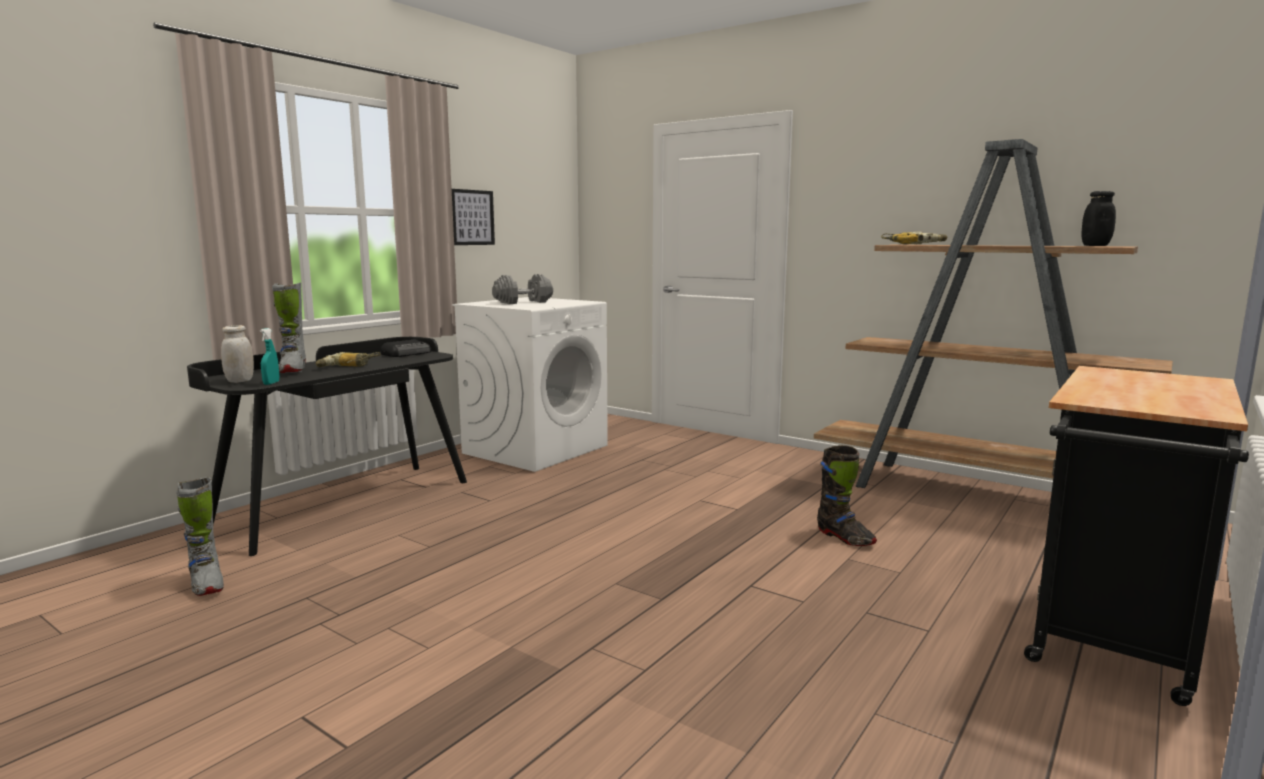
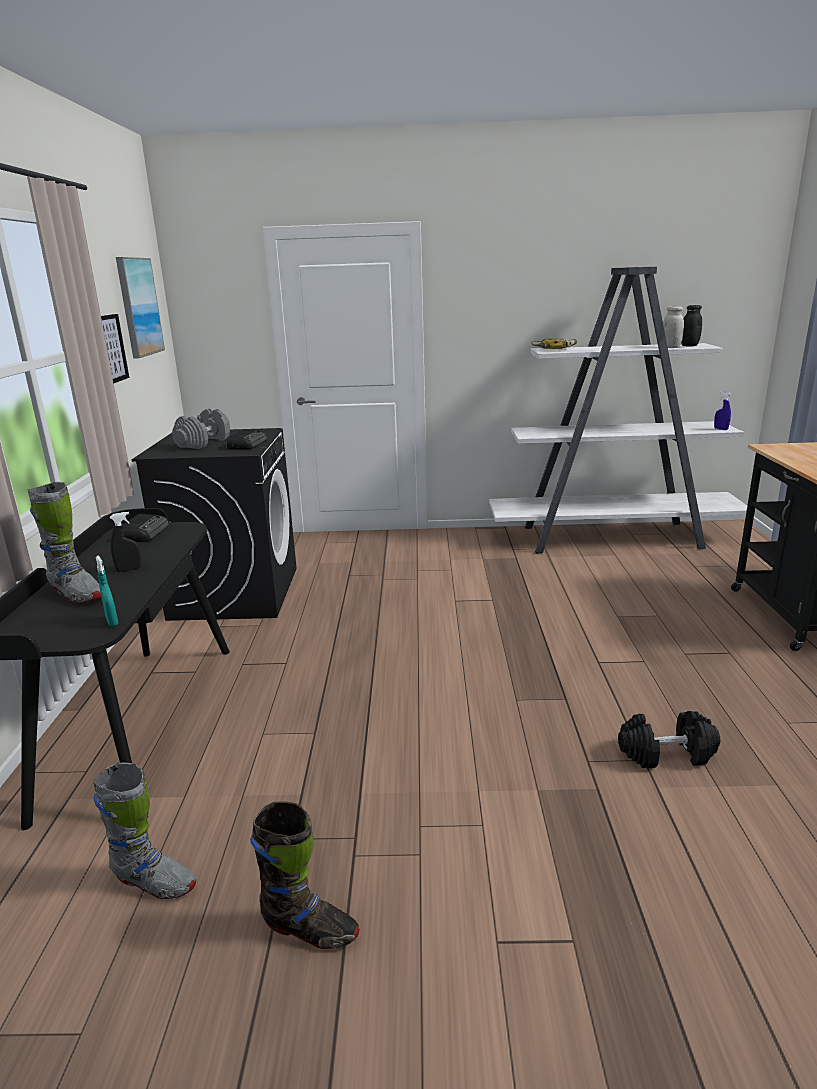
camera: 35 degrees left, 10 degrees up
white jar [221,325,254,383] -> white jar moved to [663,306,684,348]
power drill [316,352,380,367] -> black spray bottle [110,512,142,572]
white washing machine [452,297,608,472] -> black washing machine [131,428,297,621]
brown bookcase [814,139,1173,488] -> white bookcase [489,267,747,553]
black boot [817,445,877,546] -> black boot moved to [250,801,360,949]
none -> picture [116,257,165,359]
none -> radio [227,429,267,449]
none -> black dumbbell [618,711,720,768]
none -> blue spray bottle [714,391,731,430]

